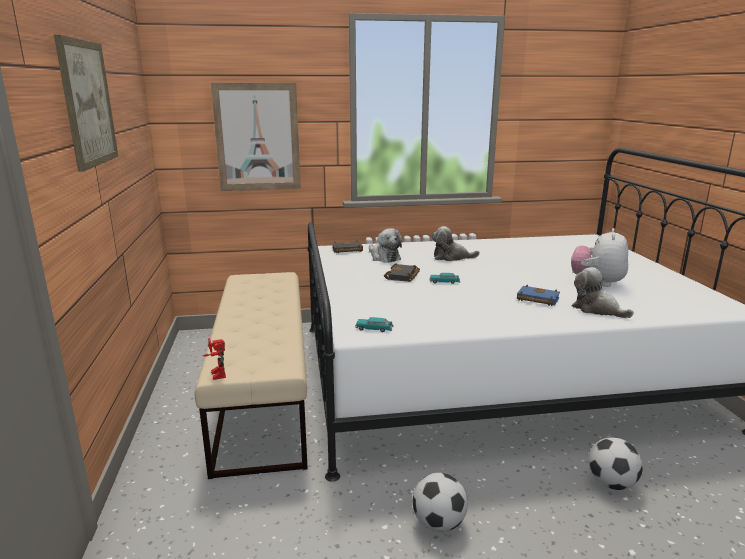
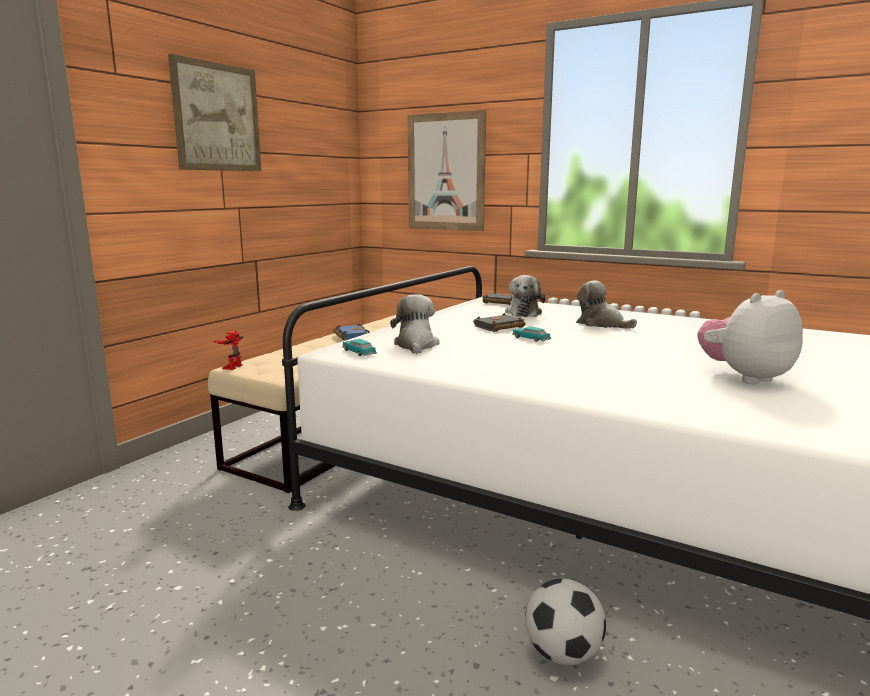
camera: 40 degrees right, 5 degrees down
football [413,473,468,532] -> none
blue book [517,285,560,306] -> blue book moved to [333,324,370,340]
plush toy [572,267,634,318] -> plush toy moved to [390,294,439,354]

